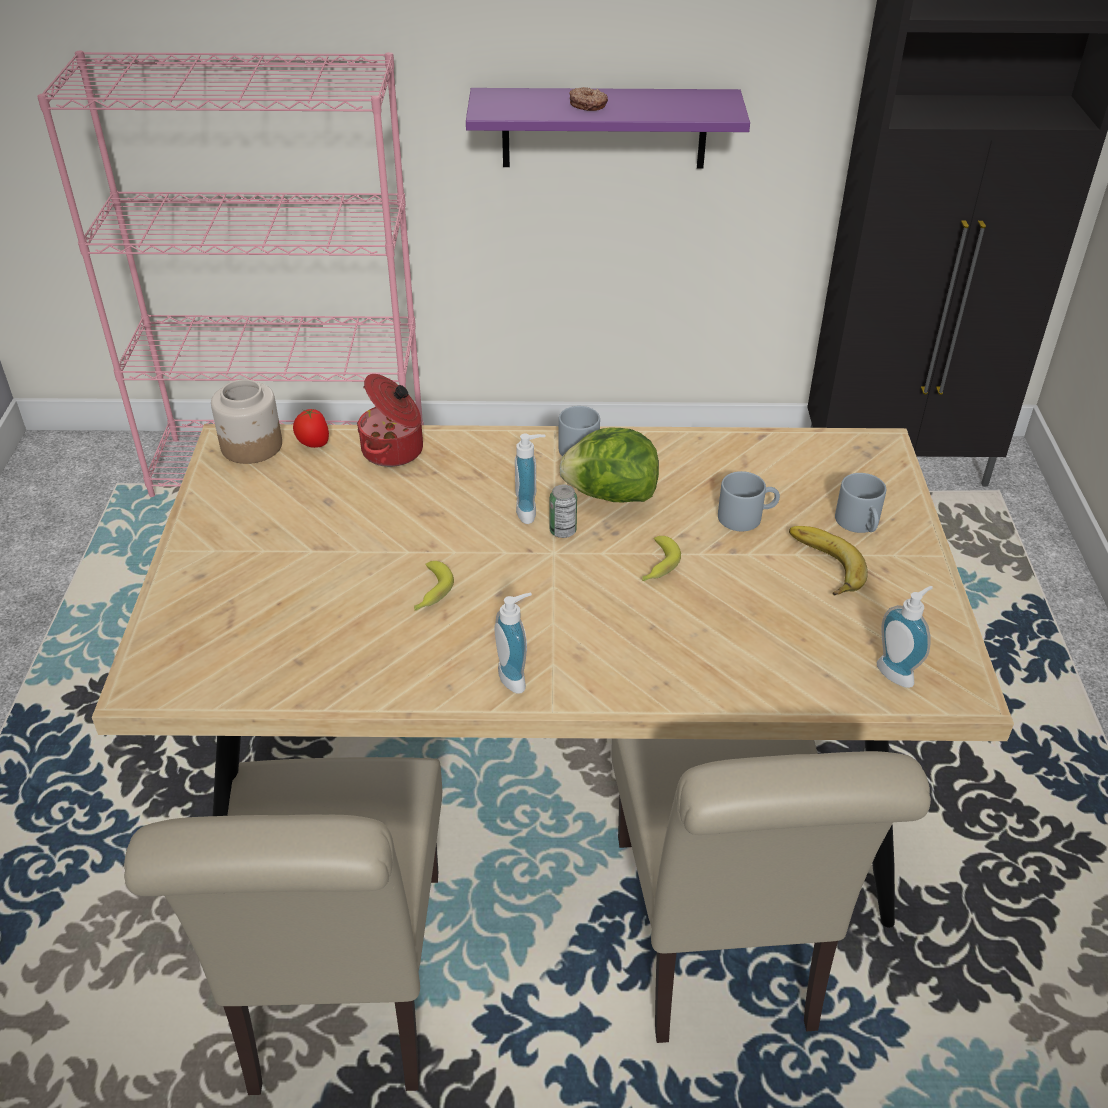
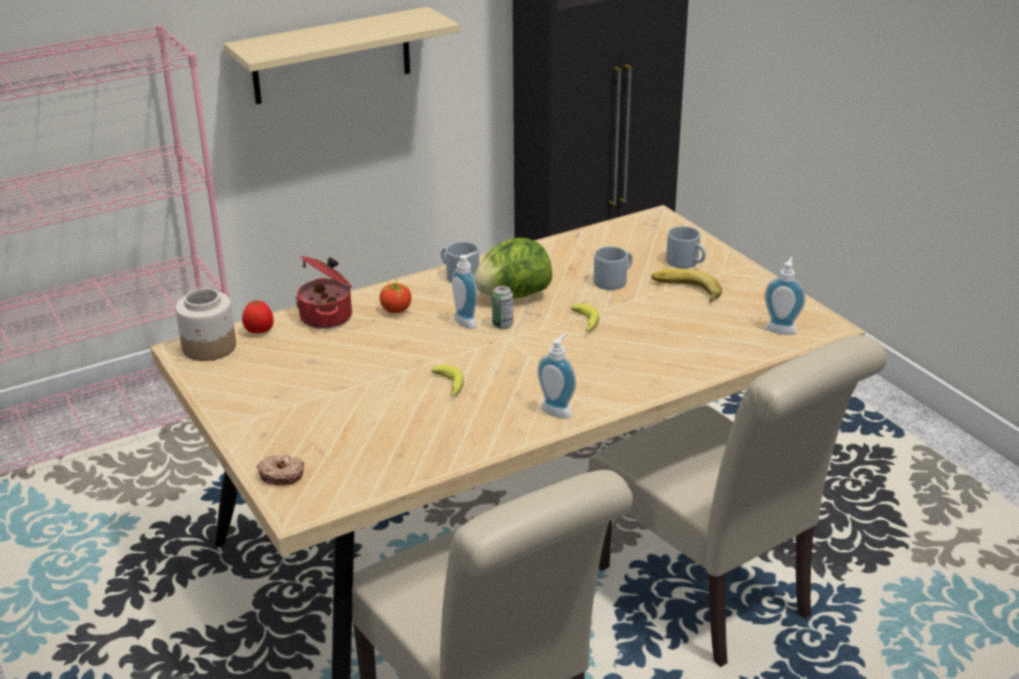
camera: 30 degrees left, 10 degrees down
purple shelf [466,88,750,169] -> beige shelf [224,7,460,104]
donut [569,87,608,111] -> donut moved to [257,454,304,485]
none -> tomato [380,278,411,313]

